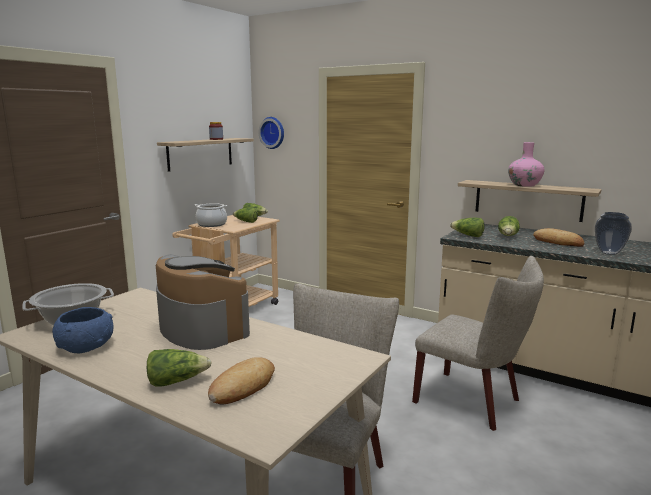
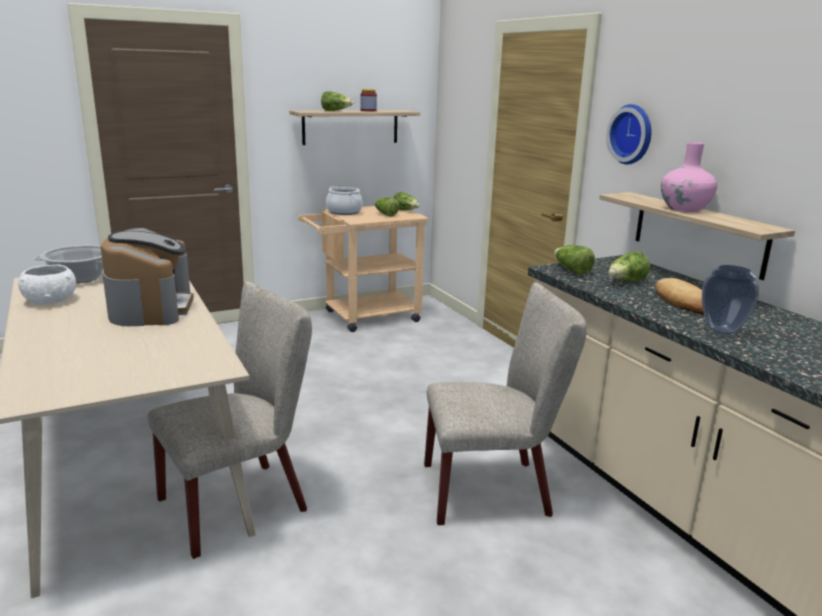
camera: 30 degrees right, 5 degrees up
blue bowl [52,307,113,353] -> white bowl [18,264,76,305]
lettuce [147,349,212,386] -> lettuce moved to [321,91,353,111]
bread [208,357,275,404] -> none
wall clock [259,117,284,149] -> wall clock moved to [606,104,651,165]
beige chair [412,256,544,431] -> beige chair turned 75 degrees counterclockwise [424,282,587,525]

